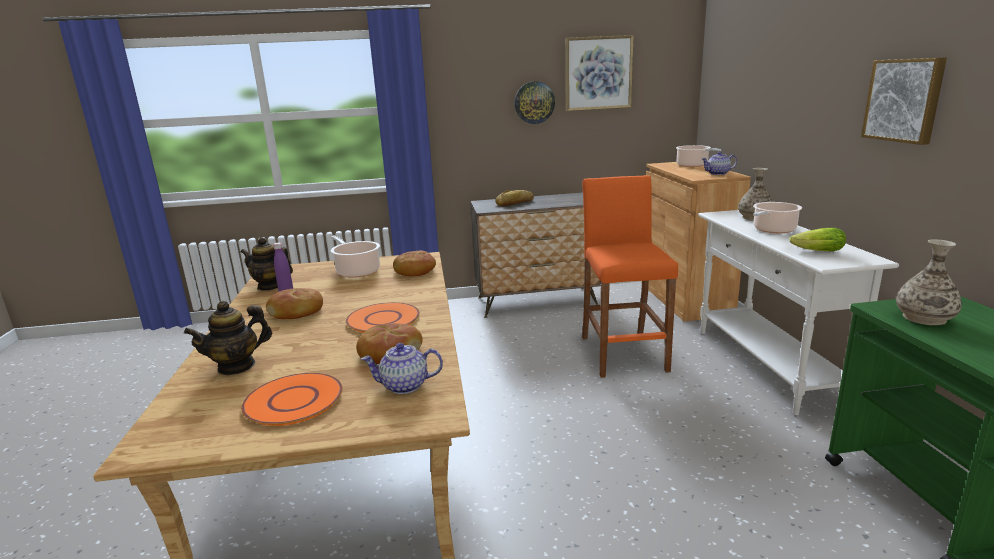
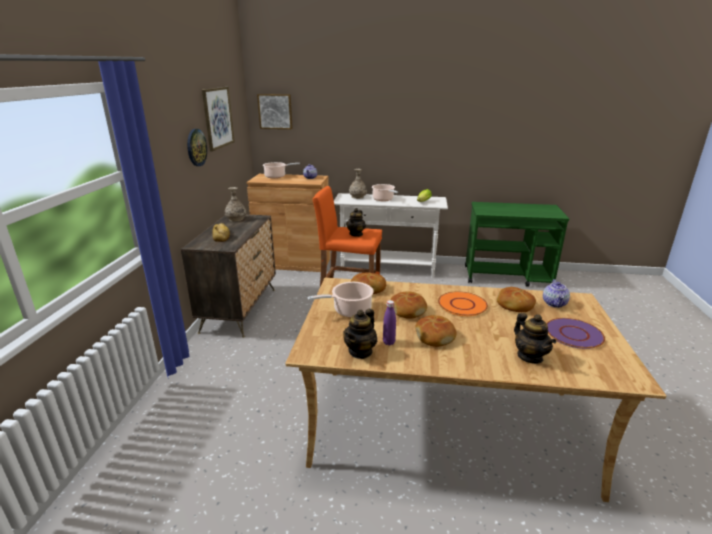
camera: 75 degrees left, 5 degrees up
orange plate [241,373,343,426] -> purple plate [546,318,605,349]
picture [861,57,947,145] -> picture moved to [257,94,293,129]
vase [896,239,962,325] -> vase moved to [225,187,246,222]
none -> teapot [346,208,366,237]
none -> bread [391,291,427,319]

